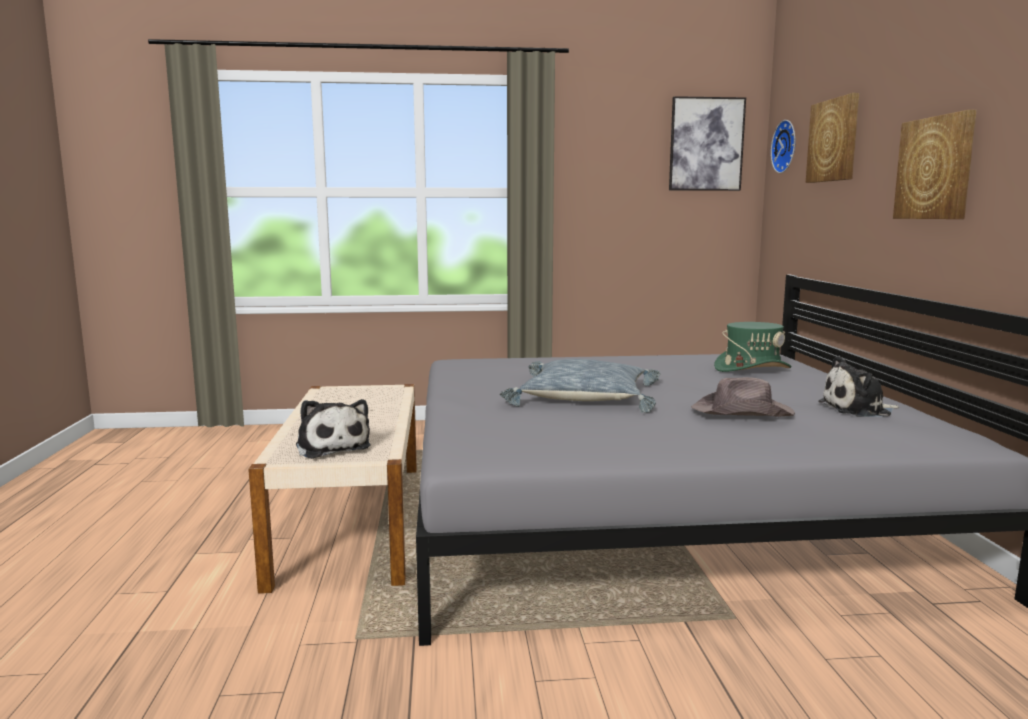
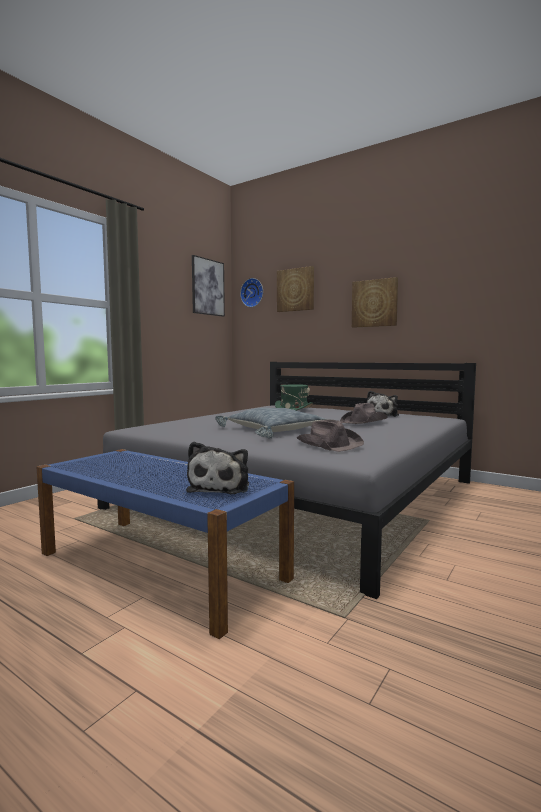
camera: 50 degrees left, 5 degrees down
beige bench [248,384,417,594] -> blue bench [37,449,294,639]
plush toy [296,399,370,459] -> plush toy turned 90 degrees clockwise [186,442,249,494]
none -> brown hat [297,419,364,452]

